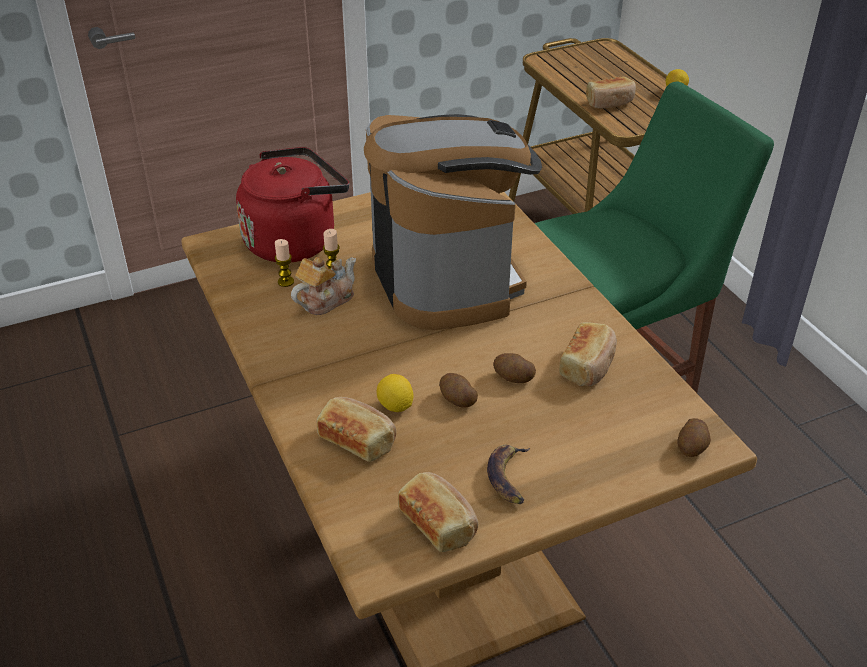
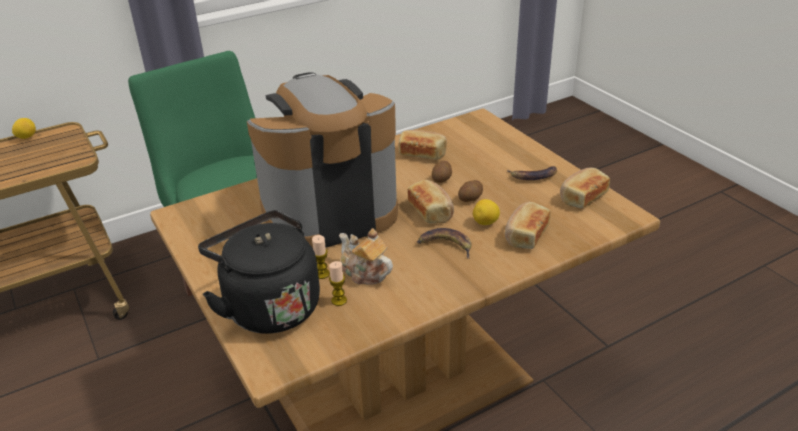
camera: 95 degrees left, 5 degrees down
red kettle [236,147,349,262] -> black kettle [198,210,320,334]
bread [586,77,636,108] -> bread moved to [407,180,454,224]
potato [677,418,711,457] -> none
none -> banana [417,228,472,259]

